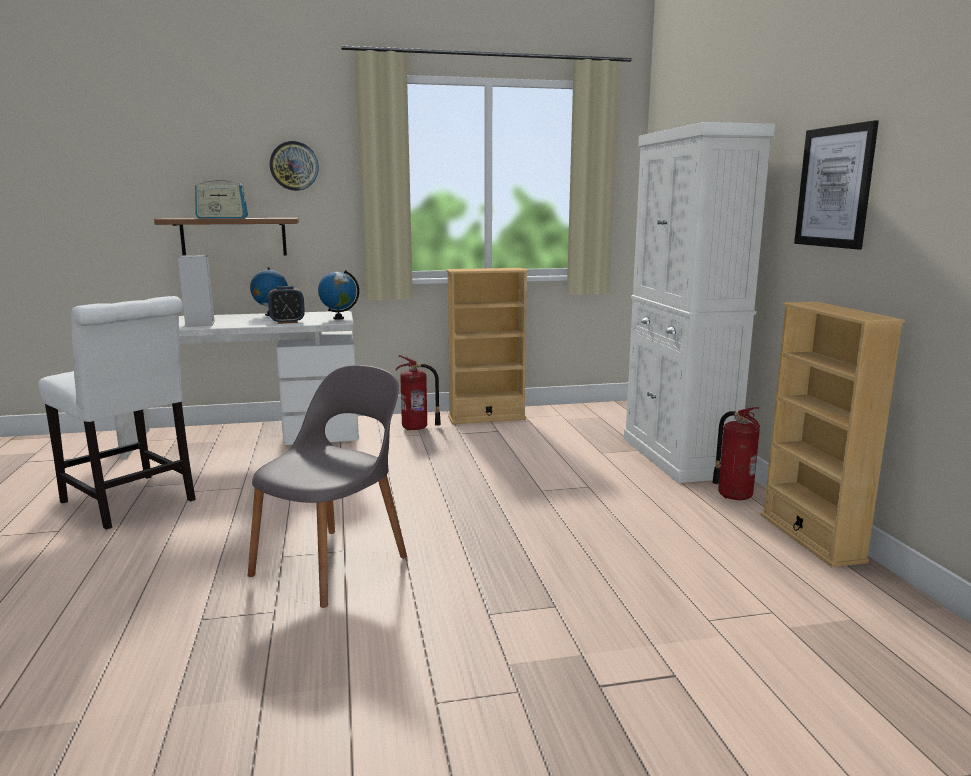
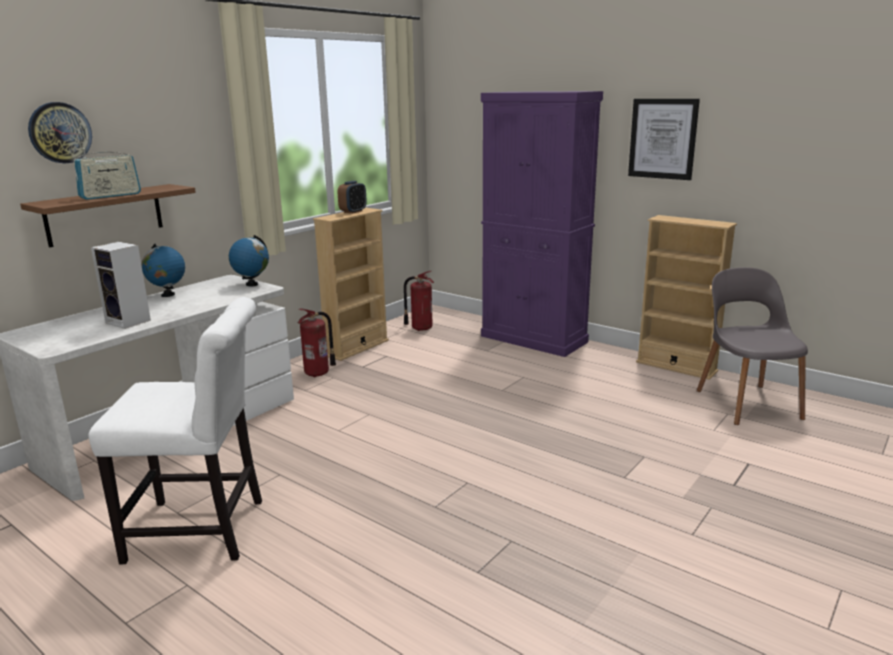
camera: 40 degrees left, 5 degrees up
grey chair [248,365,407,608] -> grey chair moved to [696,267,808,425]
alarm clock [268,286,305,324] -> alarm clock moved to [338,181,367,214]
wall clock [270,141,319,191] -> wall clock moved to [28,102,92,163]
white cabinet [624,122,775,483] -> purple cabinet [481,91,603,357]
fire extinguisher [712,407,760,500] -> fire extinguisher moved to [404,271,434,331]

